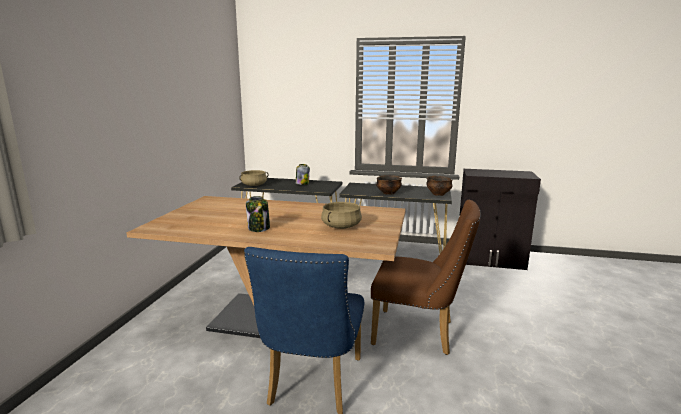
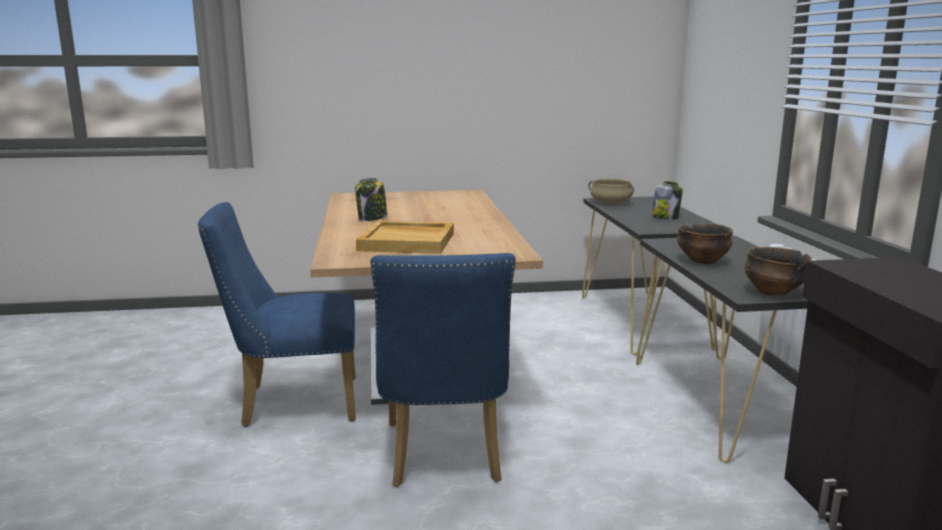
camera: 70 degrees right, 0 degrees up
beige cooking pot [321,202,362,229] -> beige tray [356,221,454,254]
brown chair [371,200,481,355] -> blue chair [370,253,515,487]

